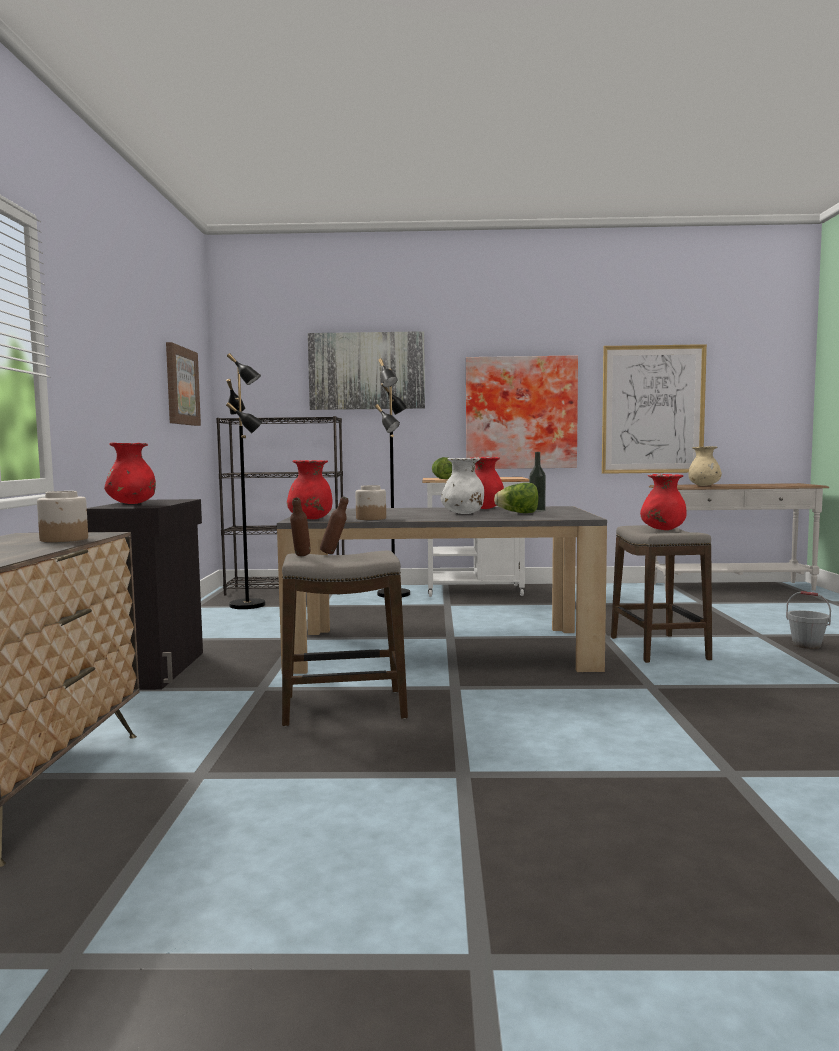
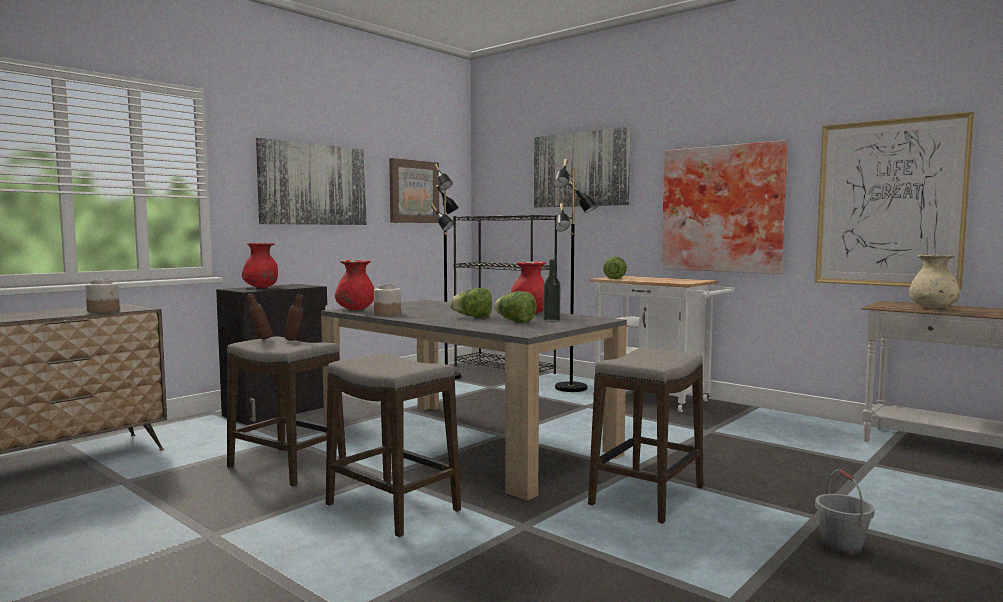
camera: 40 degrees right, 0 degrees up
white vase [441,458,484,514] -> lettuce [450,288,492,318]
red vase [640,474,687,530] -> none
none -> picture [256,138,367,225]
none -> stool [326,353,461,537]

